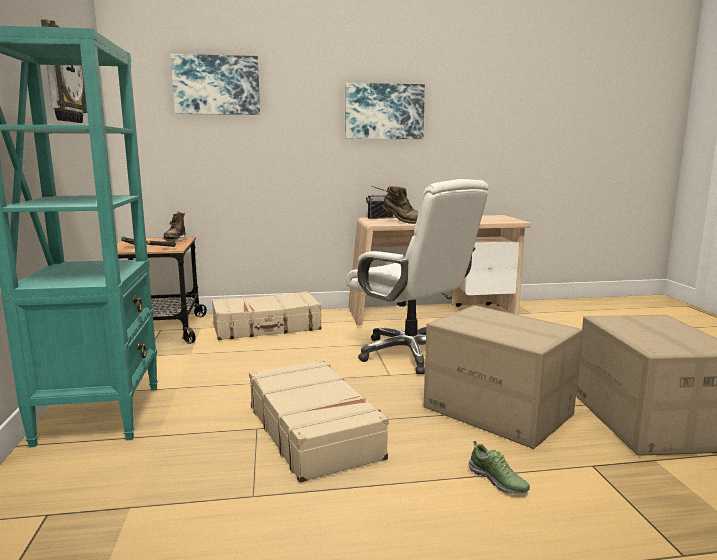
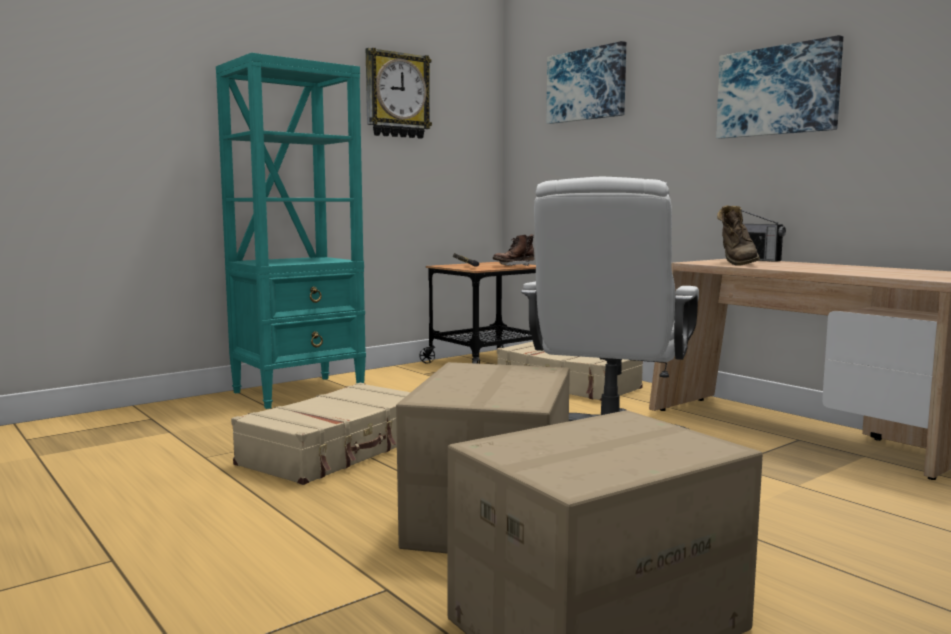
camera: 60 degrees right, 5 degrees down
shoe [468,441,530,494] -> none

